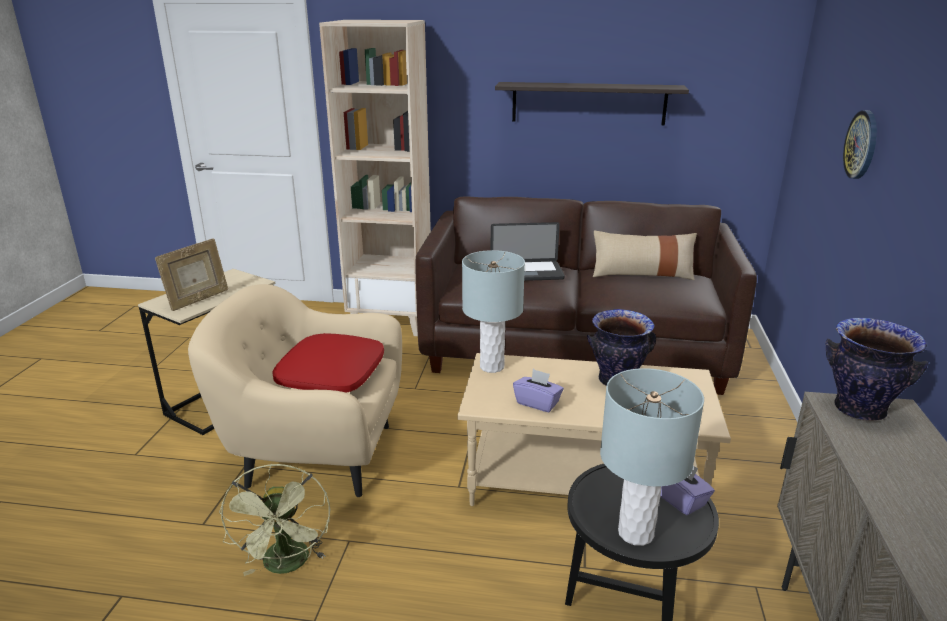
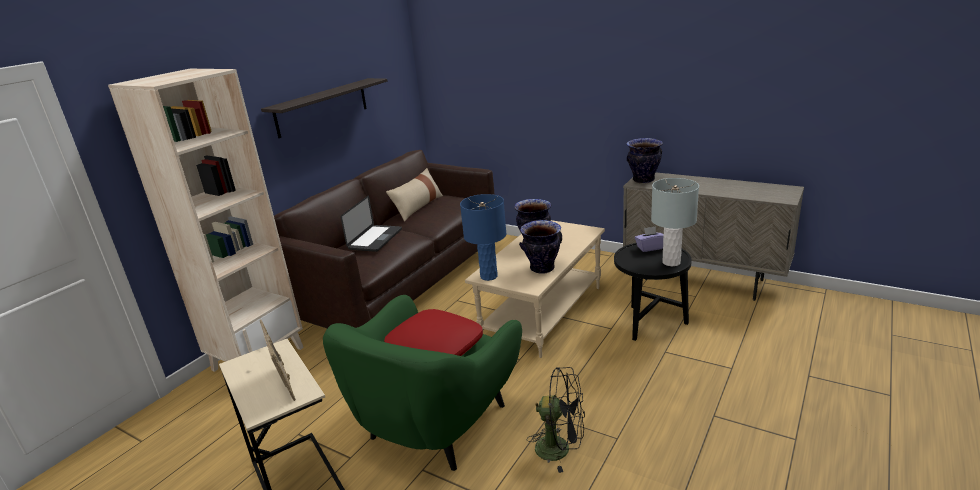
camera: 65 degrees left, 0 degrees up
beige armchair [188,284,402,497] -> green armchair [323,295,522,471]
green fan [219,463,330,576] -> black fan [528,367,585,473]
grey table lamp [462,250,525,373] -> blue table lamp [460,194,506,281]
purple tissue box [513,369,564,412] -> vase [519,220,562,274]
wall clock [843,110,877,179] -> none

